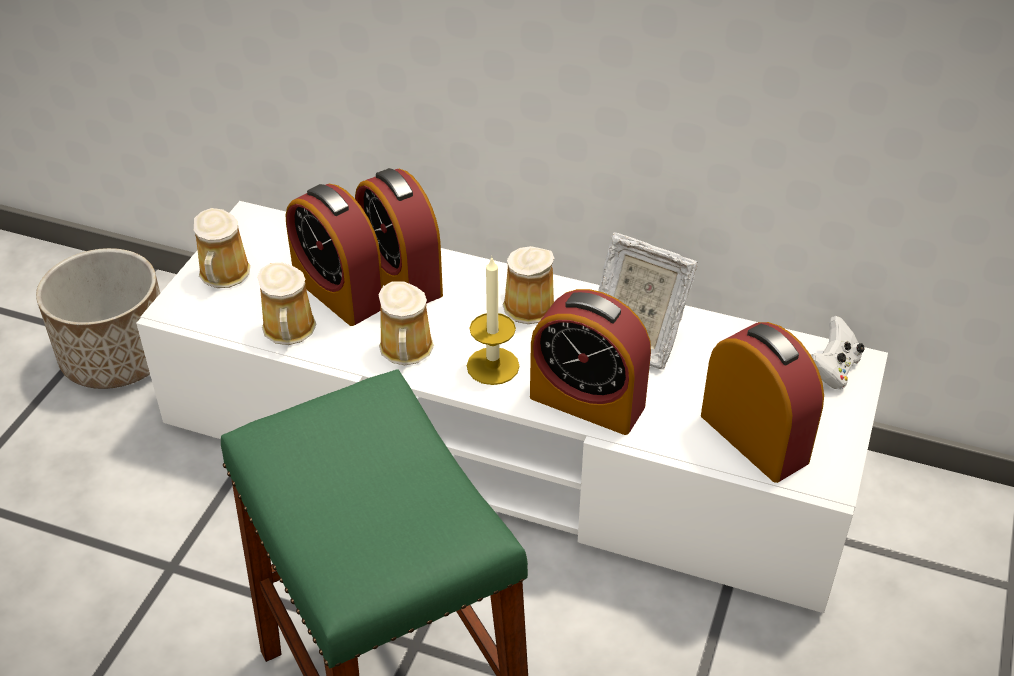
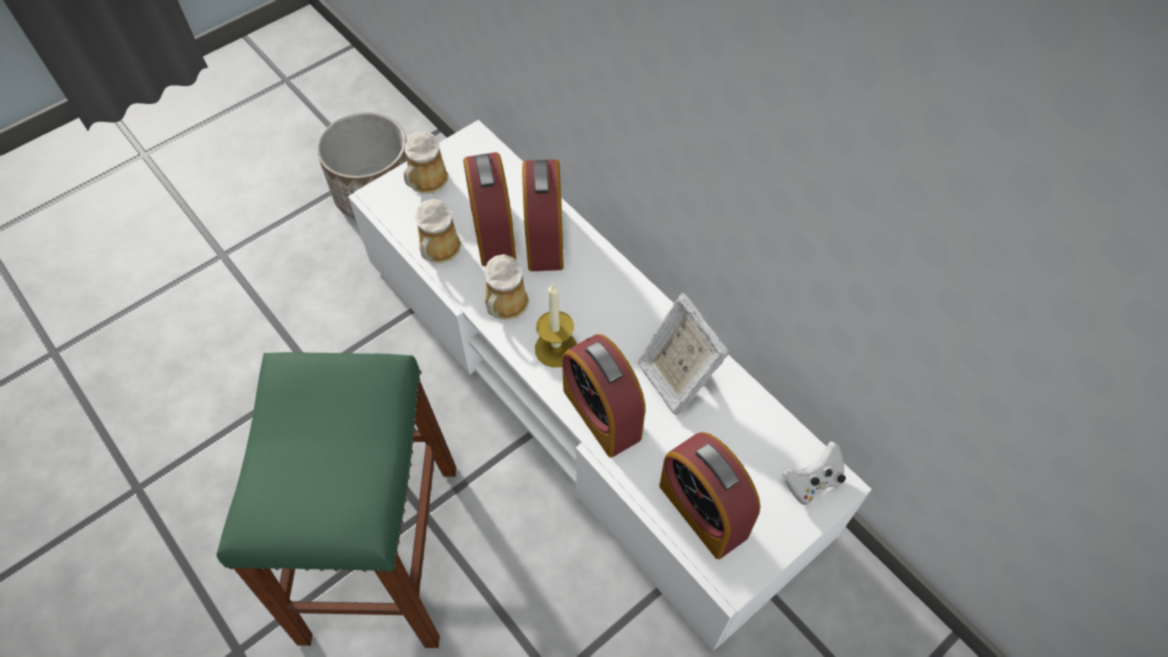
camera: 30 degrees right, 15 degrees up
mug [502,246,554,324] -> none
alarm clock [701,322,824,483] -> alarm clock turned 150 degrees clockwise [659,432,761,559]

